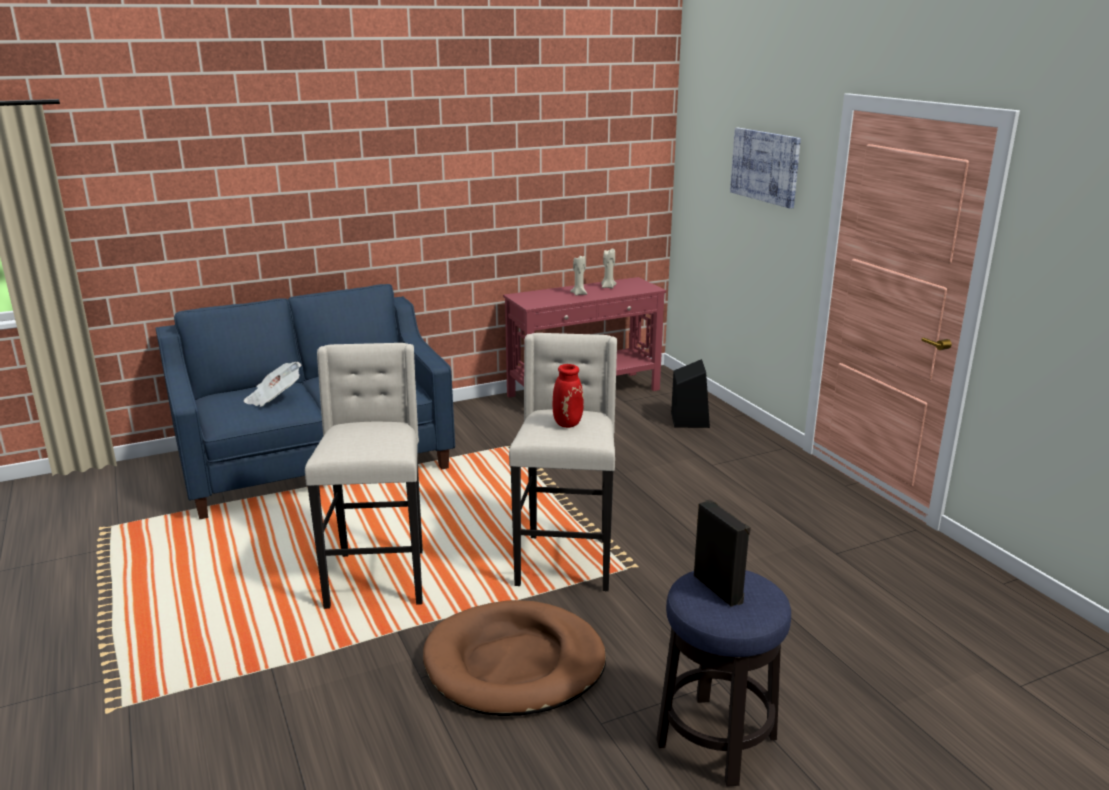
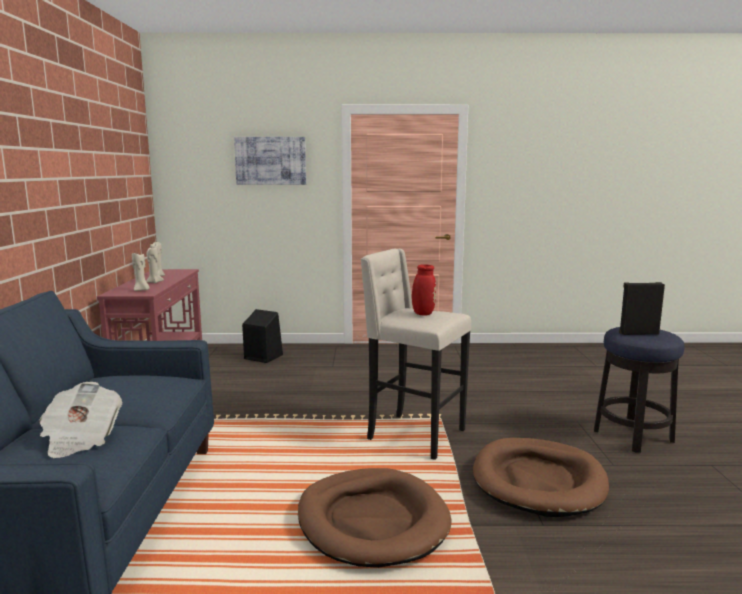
camera: 65 degrees left, 10 degrees down
beige stool [305,343,423,609] -> brown dog bed [298,468,452,568]
none -> beige candle [132,253,149,291]

